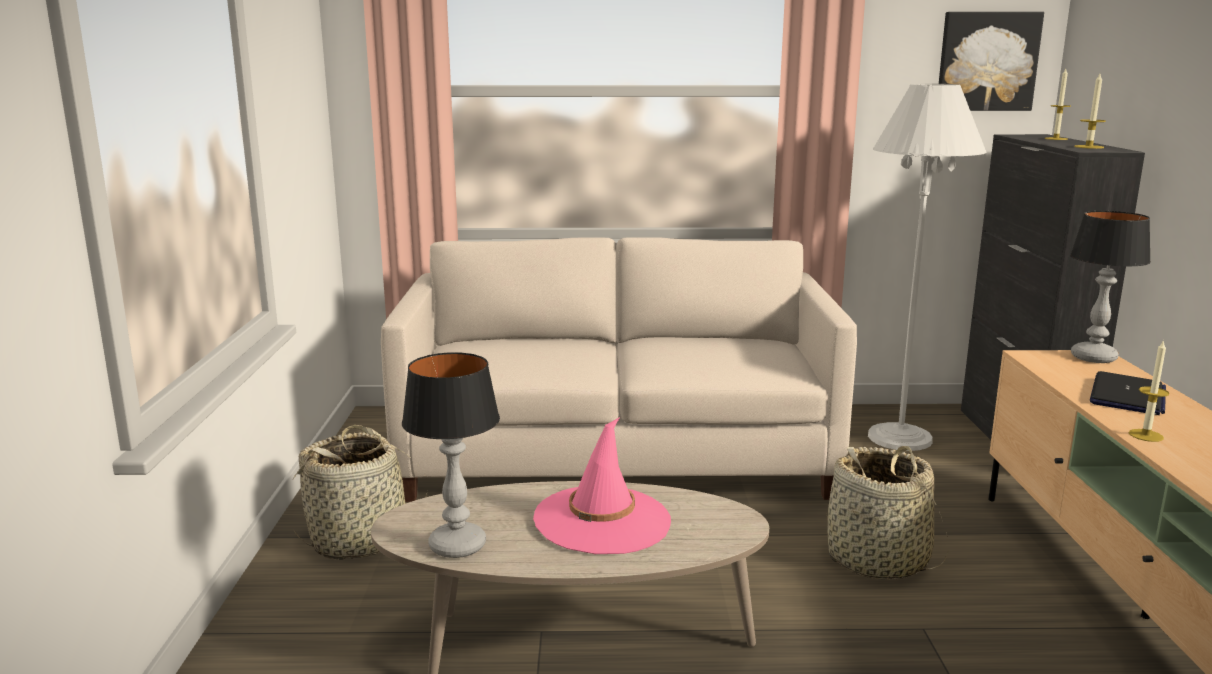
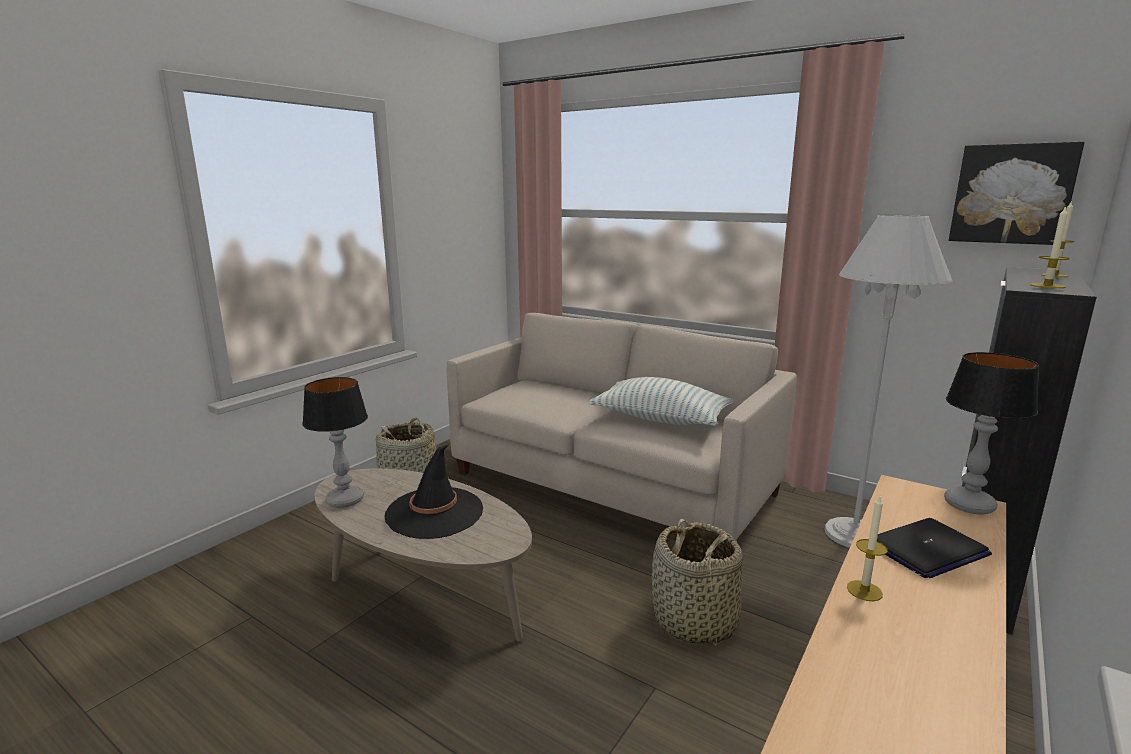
camera: 35 degrees right, 0 degrees up
pink hat [533,417,671,554] -> black hat [385,445,483,539]
none -> pillow [589,377,734,426]

